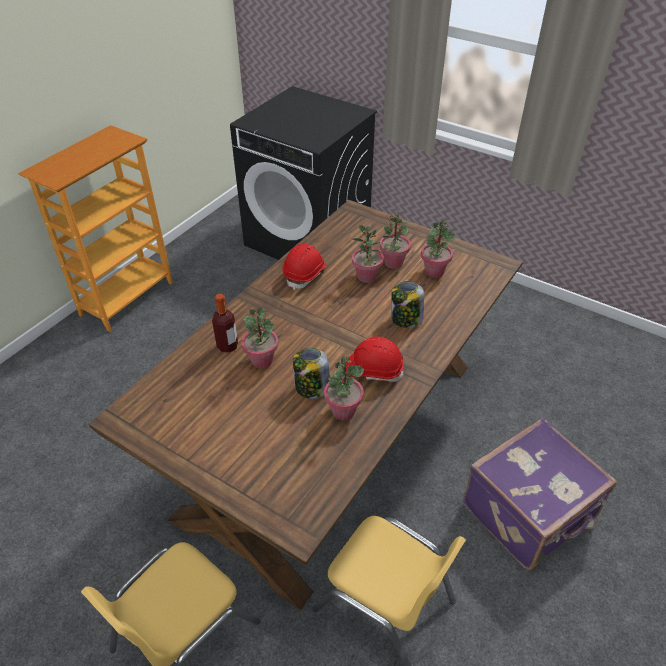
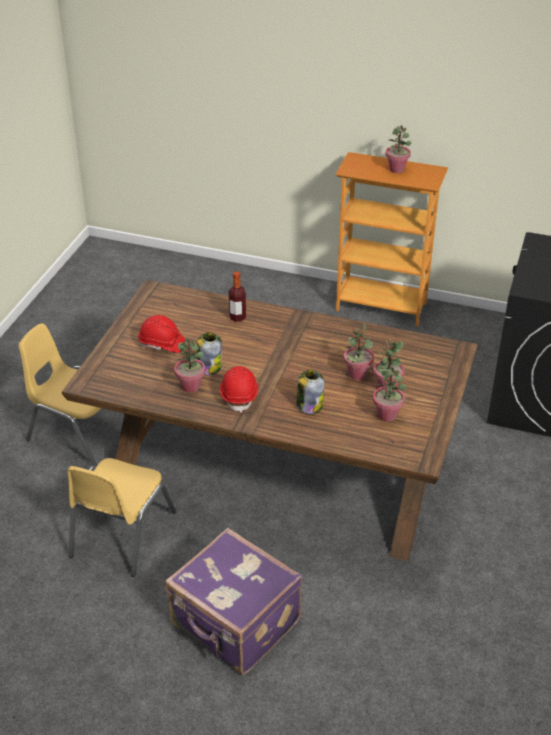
camera: 75 degrees right, 5 degrees down
potted plant [241,307,278,369] -> potted plant moved to [385,125,412,173]
red hard hat [282,244,327,290] -> red hard hat moved to [138,315,185,353]

